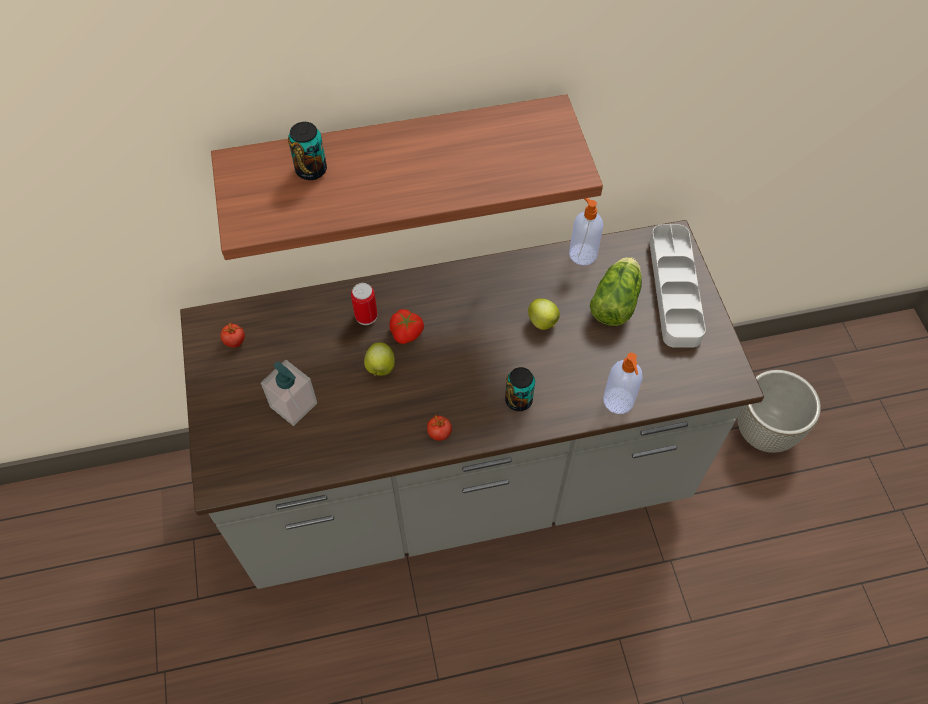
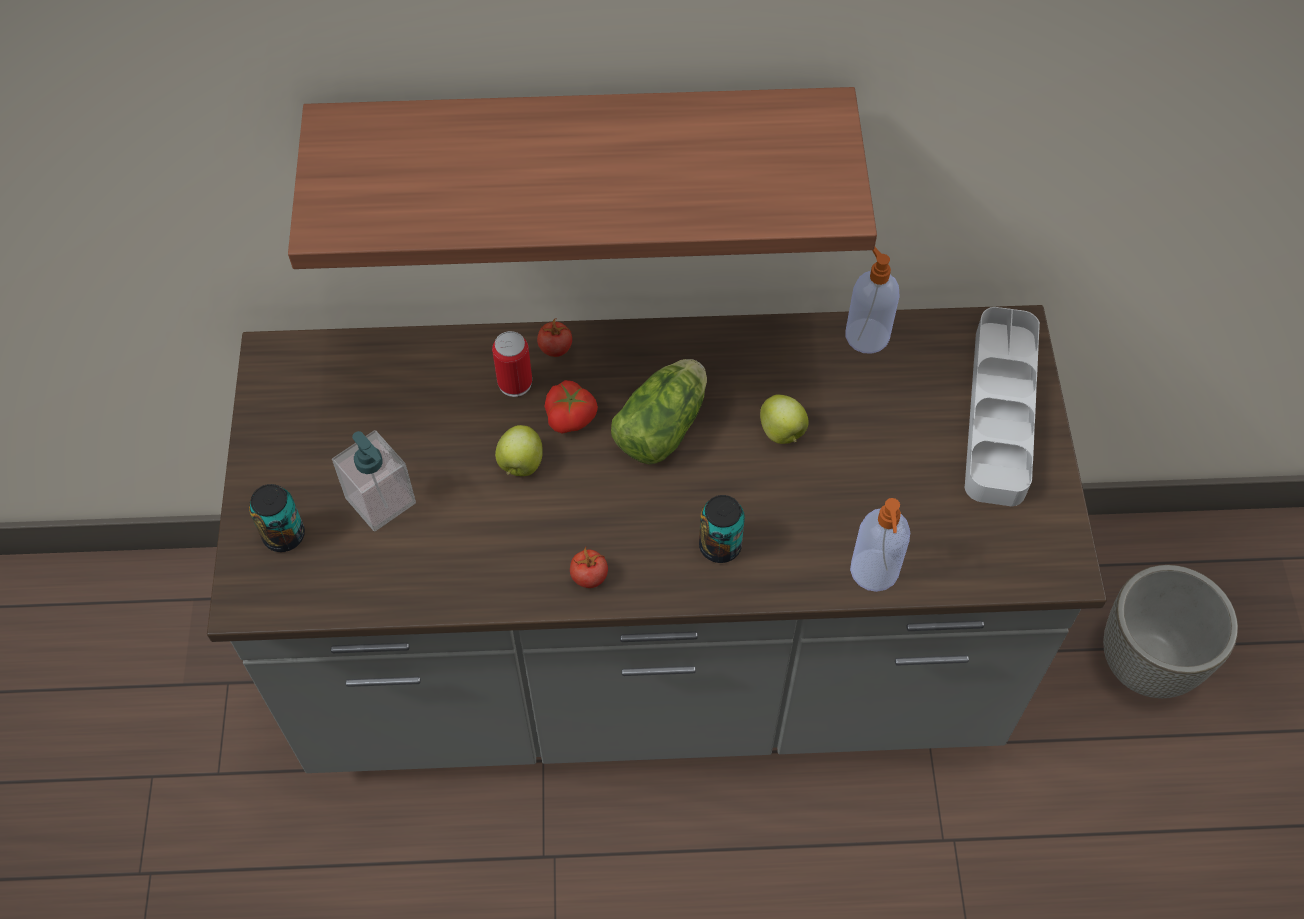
camera: 10 degrees right, 0 degrees up
tomato [220,322,245,347] -> tomato moved to [537,318,572,357]
can [288,122,327,180] -> can moved to [249,484,305,552]
lettuce [590,257,642,326] -> lettuce moved to [611,359,707,464]

